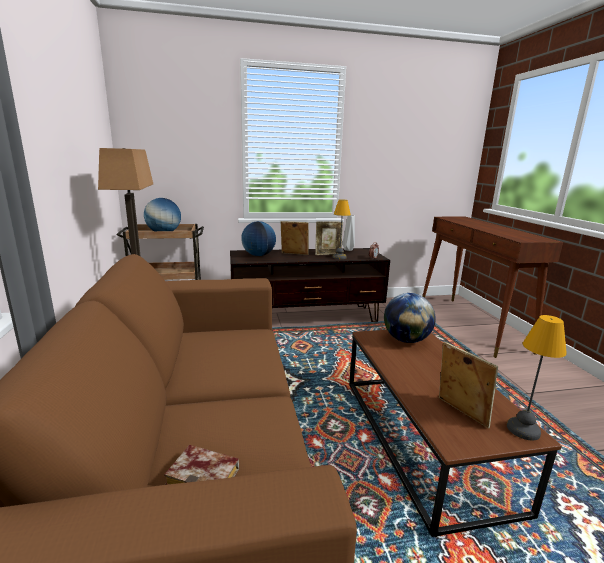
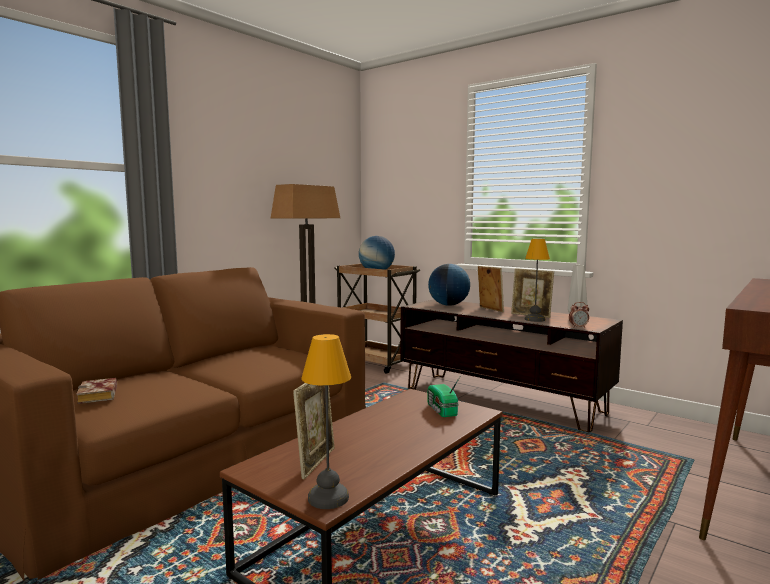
camera: 50 degrees right, 10 degrees down
globe [384,293,436,343] -> radio [428,377,460,417]

